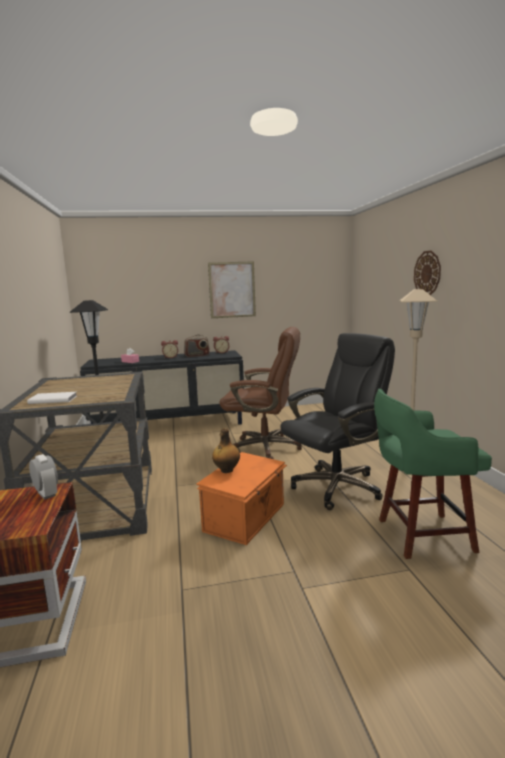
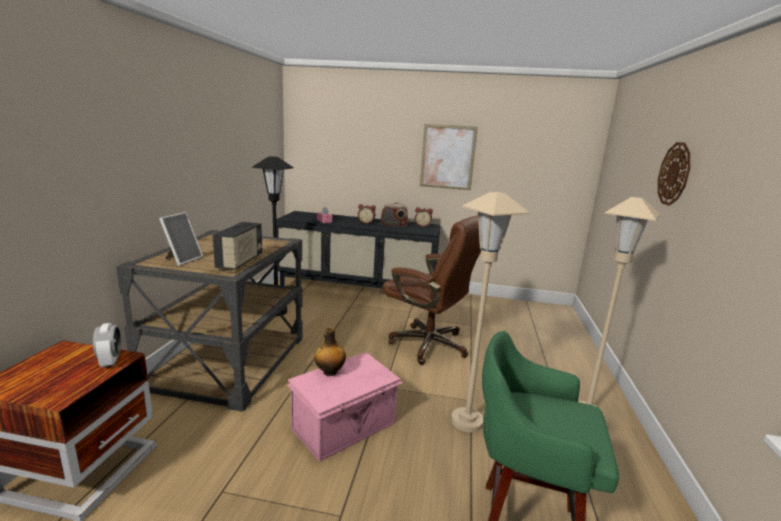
camera: 20 degrees right, 5 degrees up
white book [27,392,77,404] -> picture frame [159,212,203,266]
orange storage box [196,452,287,545] -> pink storage box [287,352,403,462]
black office chair [280,333,395,510] -> beige floor lamp [451,192,530,433]
none -> radio [213,222,262,270]

